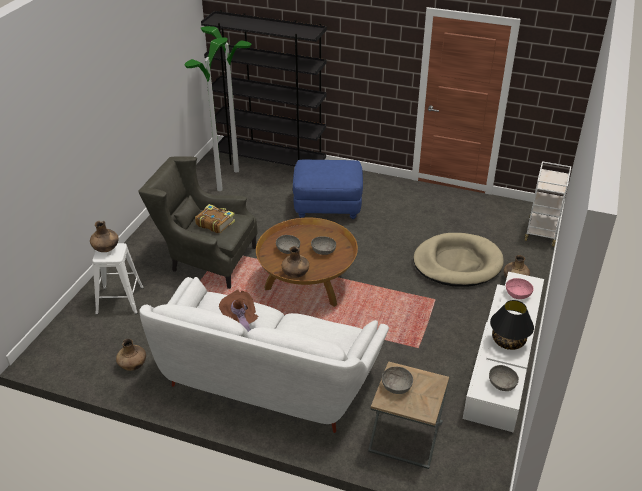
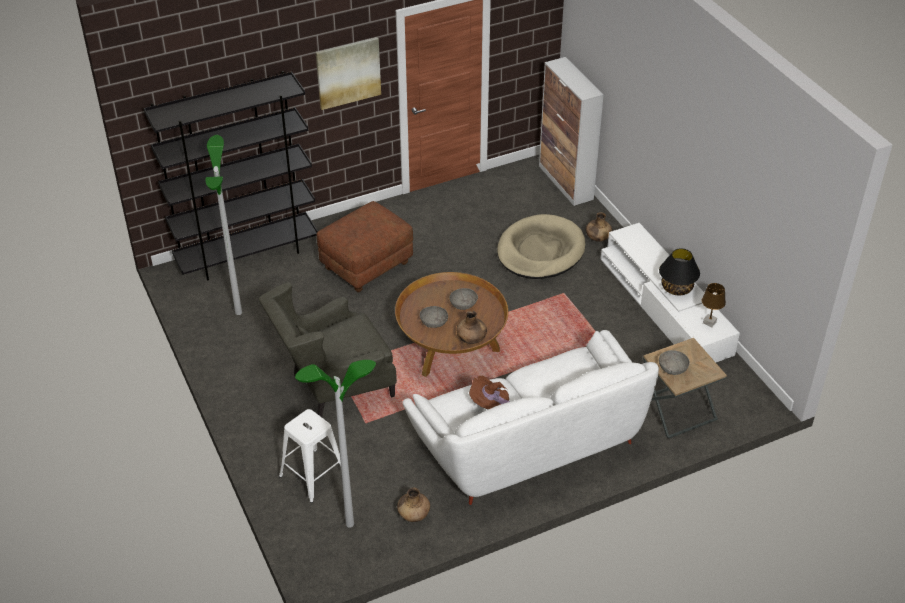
camera: 45 degrees left, 5 degrees up
brown vase [90,221,118,252] -> none
book [195,204,235,233] -> none
floor lamp [201,26,252,173] -> floor lamp moved to [295,360,376,527]
blue ottoman [293,160,363,219] -> brown ottoman [317,201,413,292]
grey bowl [489,365,519,391] -> brown table lamp [702,283,726,327]
pink bowl [506,278,534,299] -> none
white cart [524,161,571,247] -> cabinet [539,57,604,206]
none -> picture [316,37,381,110]

